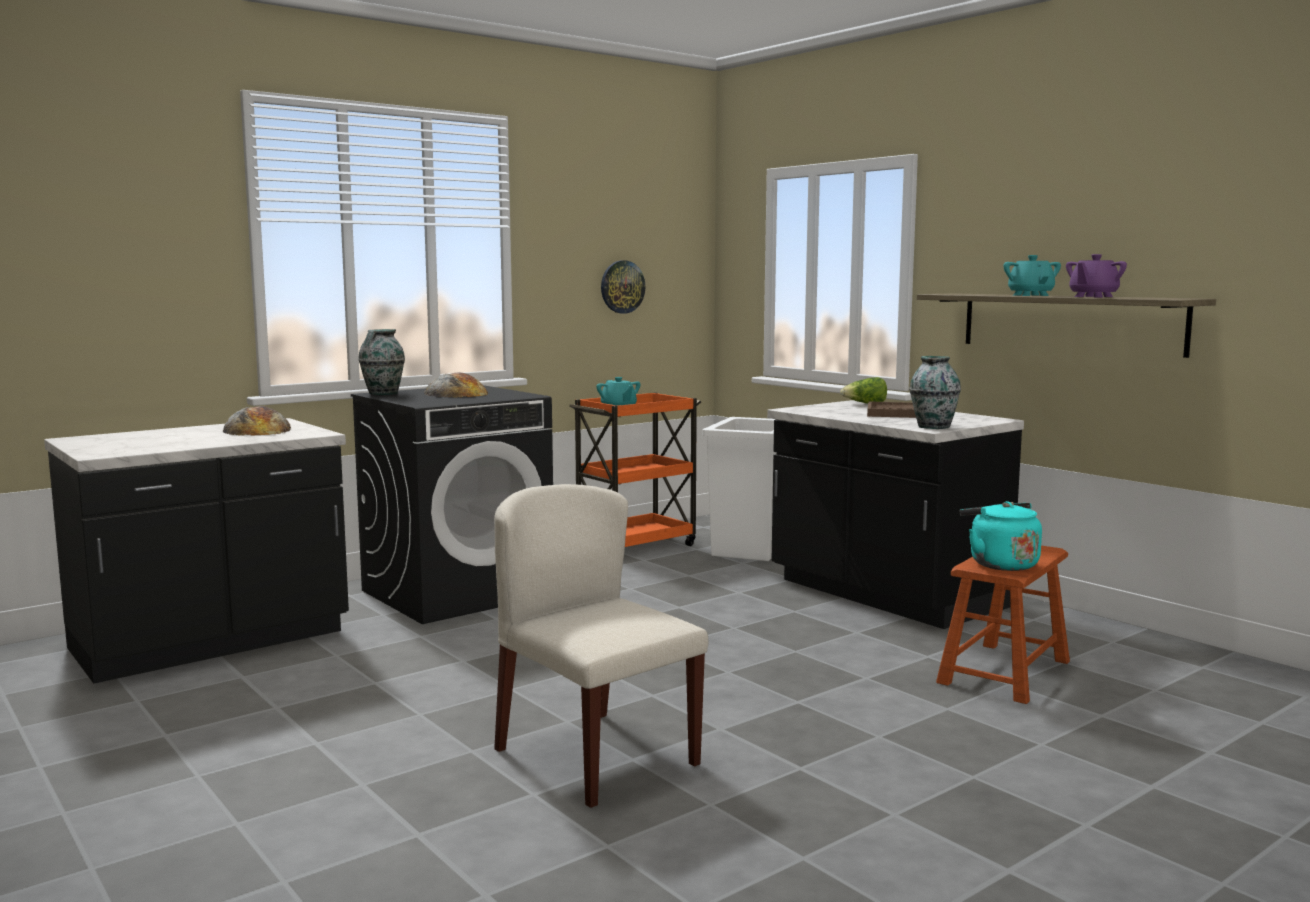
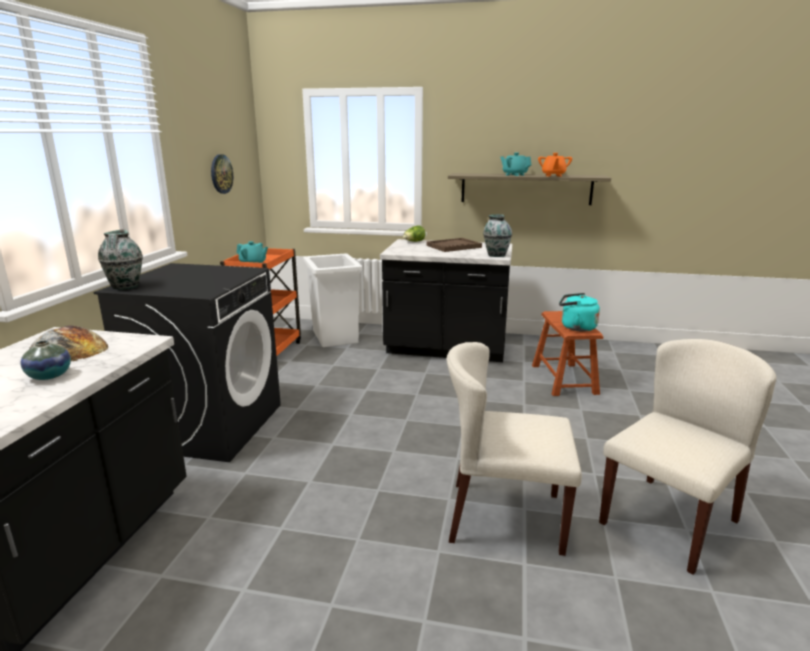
camera: 40 degrees left, 10 degrees up
bread [424,372,488,397] -> none
purple teapot [1066,254,1127,297] -> orange teapot [538,153,572,177]
none -> vase [20,341,71,380]
none -> beige chair [599,339,777,575]

